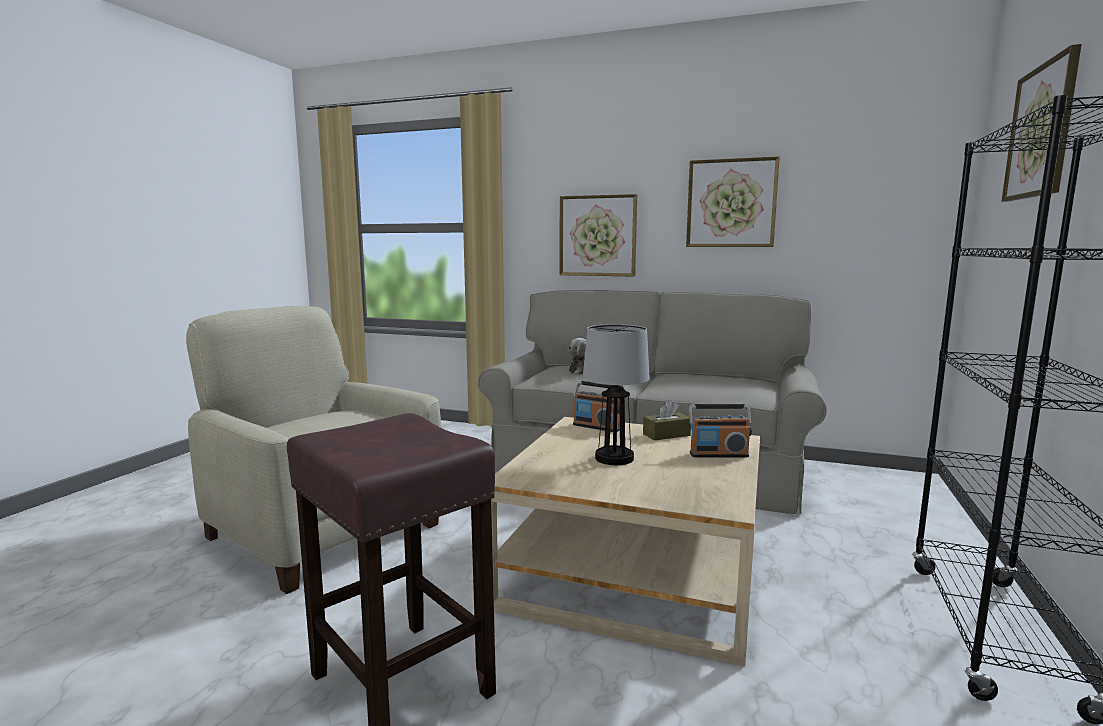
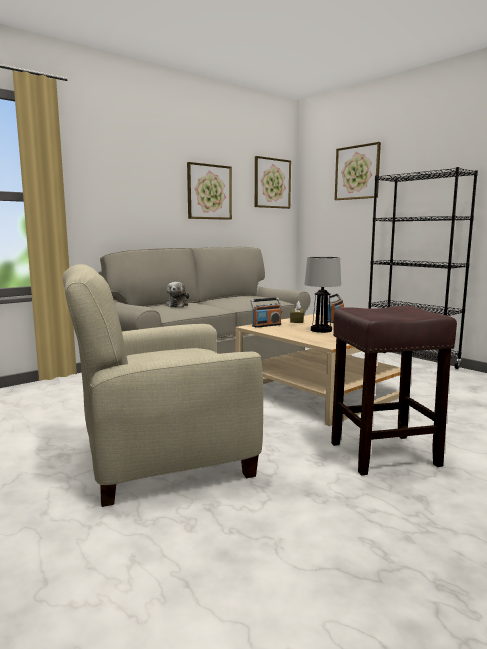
camera: 60 degrees left, 0 degrees up
picture [559,194,637,277] -> picture moved to [255,156,291,209]

